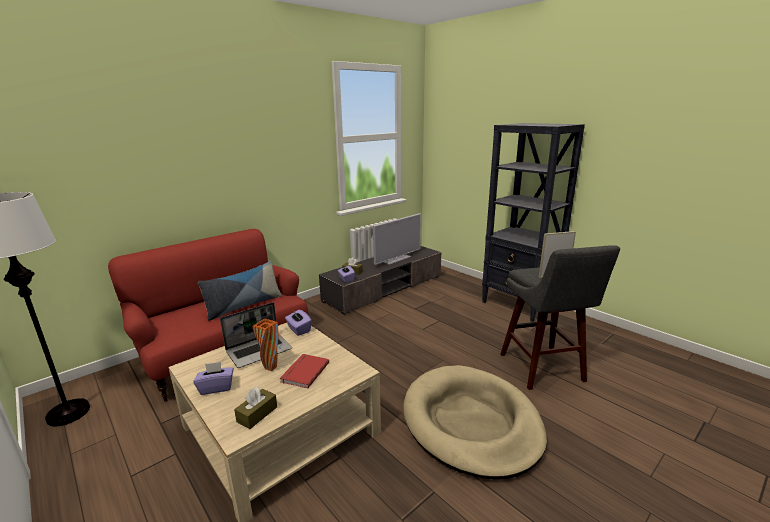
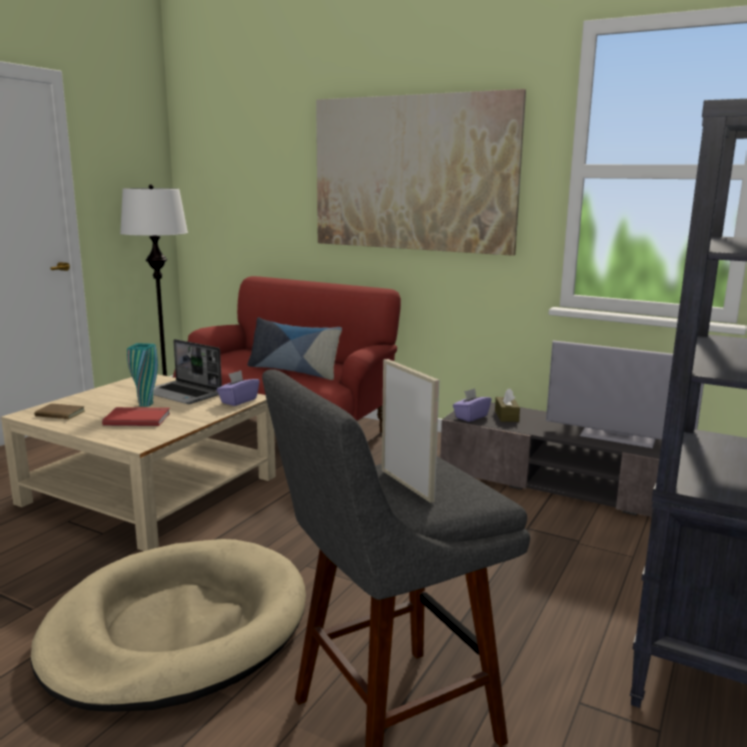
camera: 70 degrees right, 5 degrees down
purple tissue box [193,362,234,395] -> none
brown tissue box [234,387,277,429] -> brown book [34,404,85,419]
orange vase [252,319,278,371] -> turquoise vase [127,343,158,407]
none -> picture [316,89,526,256]

